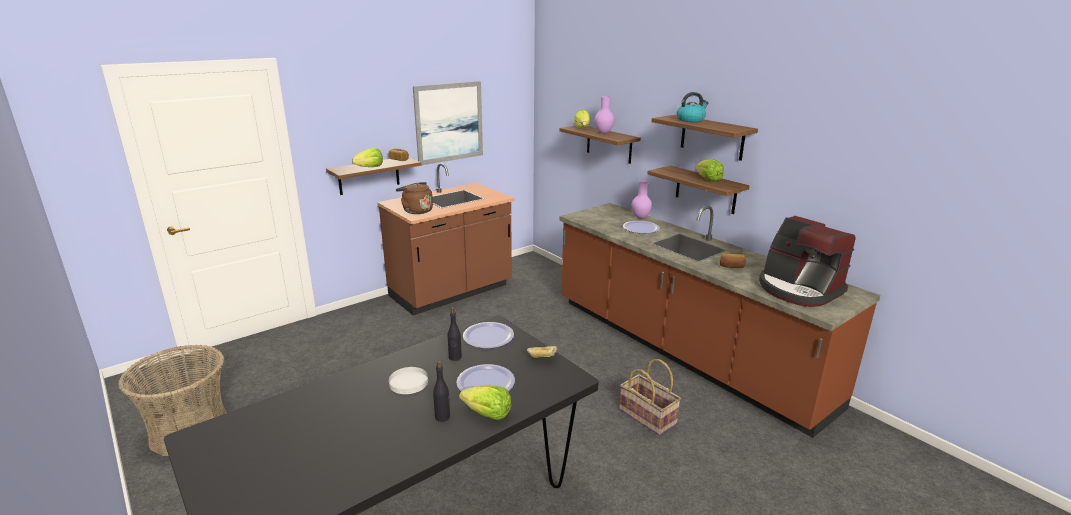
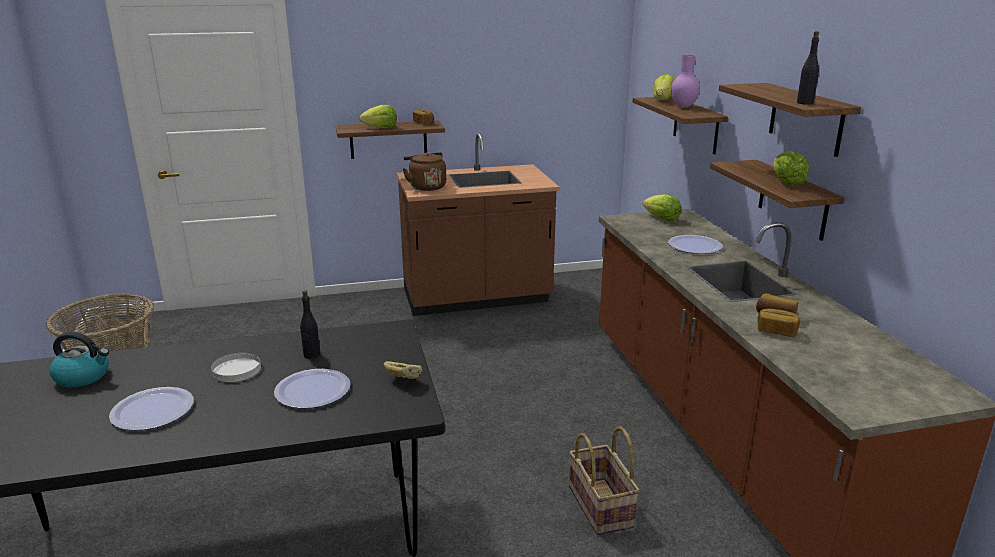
camera: 25 degrees right, 0 degrees up
picture [413,81,483,165] -> none
black bottle [433,361,450,422] -> black bottle moved to [797,31,819,105]
lettuce [459,385,512,420] -> lettuce moved to [643,194,681,221]
plate [463,322,514,349] -> plate moved to [109,387,194,431]
purple vase [632,182,652,219] -> none
kettle [677,92,709,122] -> kettle moved to [49,332,109,388]
coffee machine [759,216,856,307] -> none
none -> bread [758,309,800,337]

